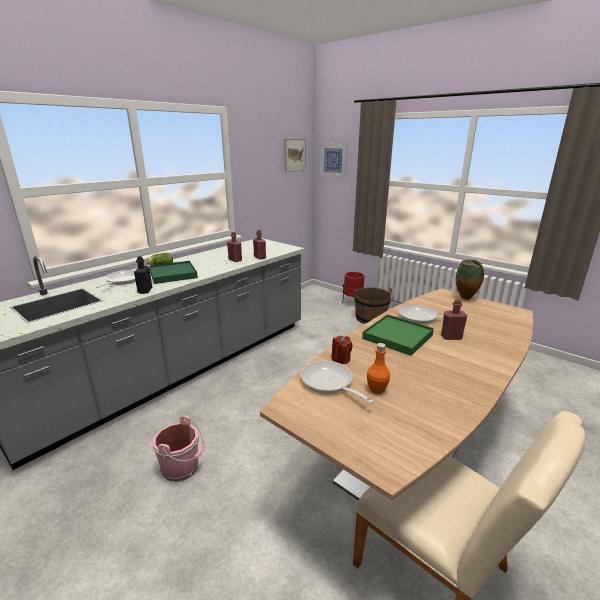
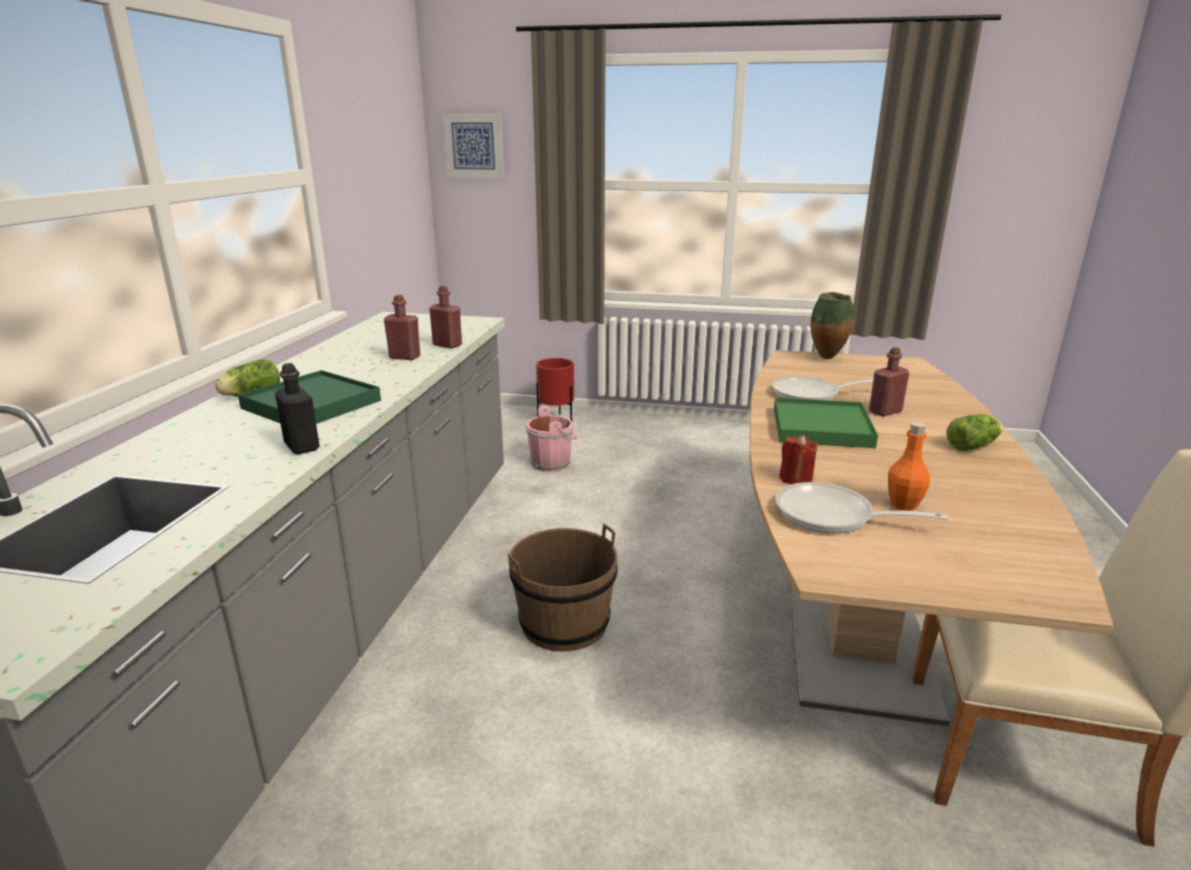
camera: 30 degrees left, 0 degrees up
frying pan [97,270,136,288] -> none
pink bucket [153,415,204,482] -> pink bucket moved to [526,406,578,472]
picture [284,139,306,172] -> none
brown bucket [354,287,392,324] -> brown bucket moved to [508,524,618,652]
none -> lettuce [946,414,1003,451]

